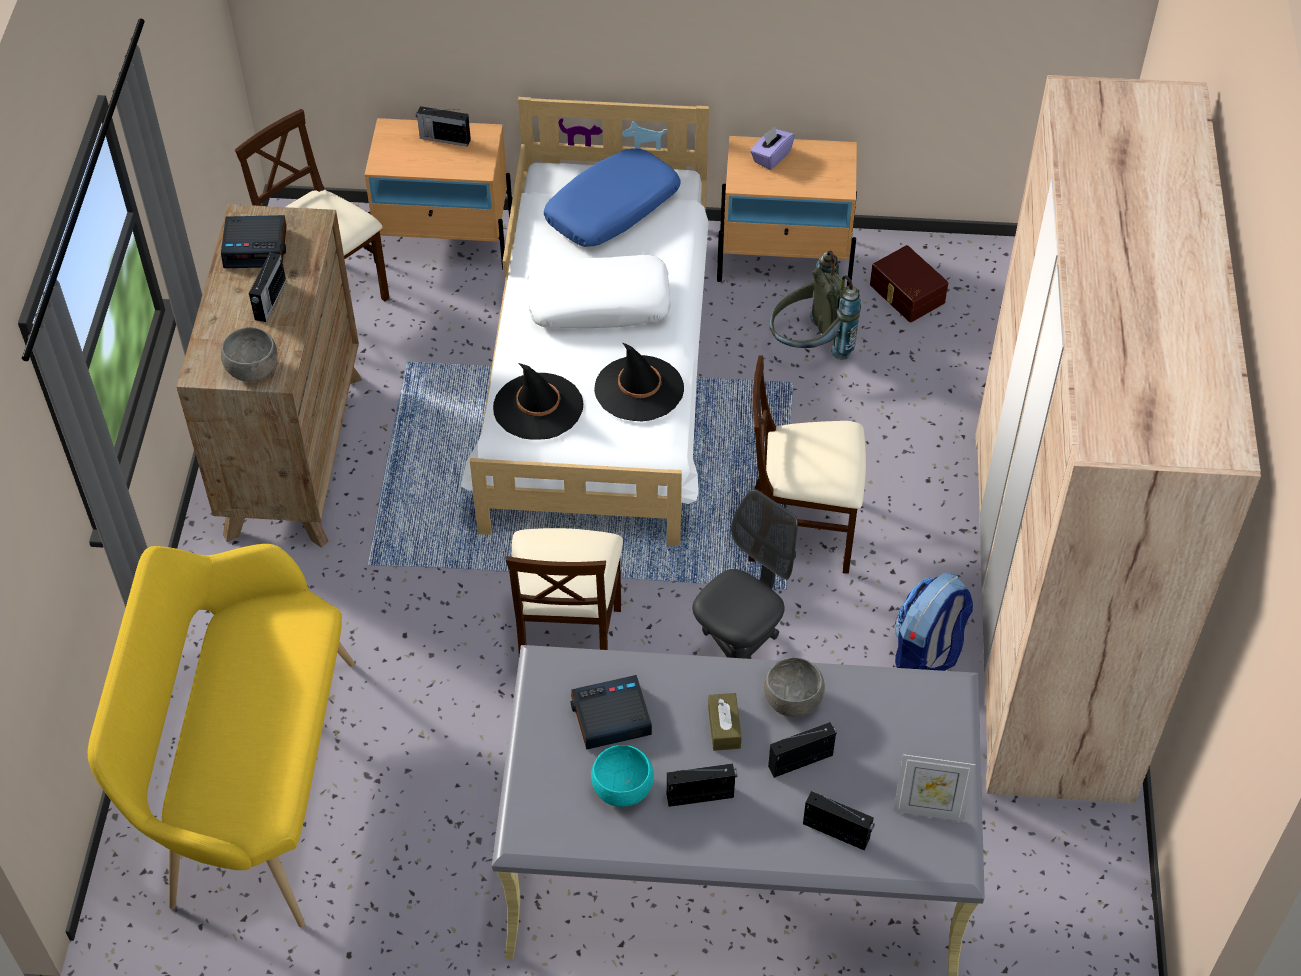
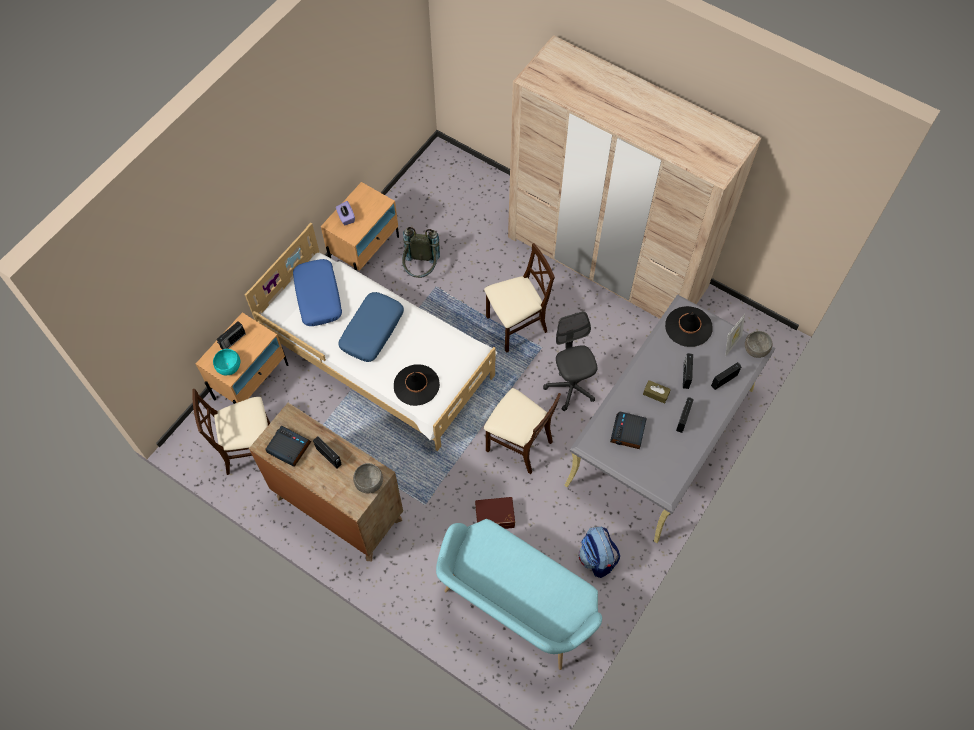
camera: 60 degrees left, 10 degrees up
yellow bench [88,544,355,928] -> turquoise bench [436,519,602,670]
alarm clock [221,215,287,268] -> alarm clock turned 90 degrees counterclockwise [265,426,311,467]
white pillow [528,255,671,328] -> blue pillow [338,292,404,362]
turquoise bowl [591,745,654,807] -> turquoise bowl moved to [213,349,240,375]
black hat [594,342,684,421] -> black hat moved to [665,306,713,347]
beige chair [748,356,866,574] -> beige chair turned 150 degrees counterclockwise [484,243,555,353]
grey bowl [764,657,825,717] -> grey bowl moved to [745,331,773,358]
brown storage box [870,245,948,322] -> brown storage box moved to [475,497,515,529]
backpack [895,572,973,671] -> backpack moved to [579,526,620,578]

